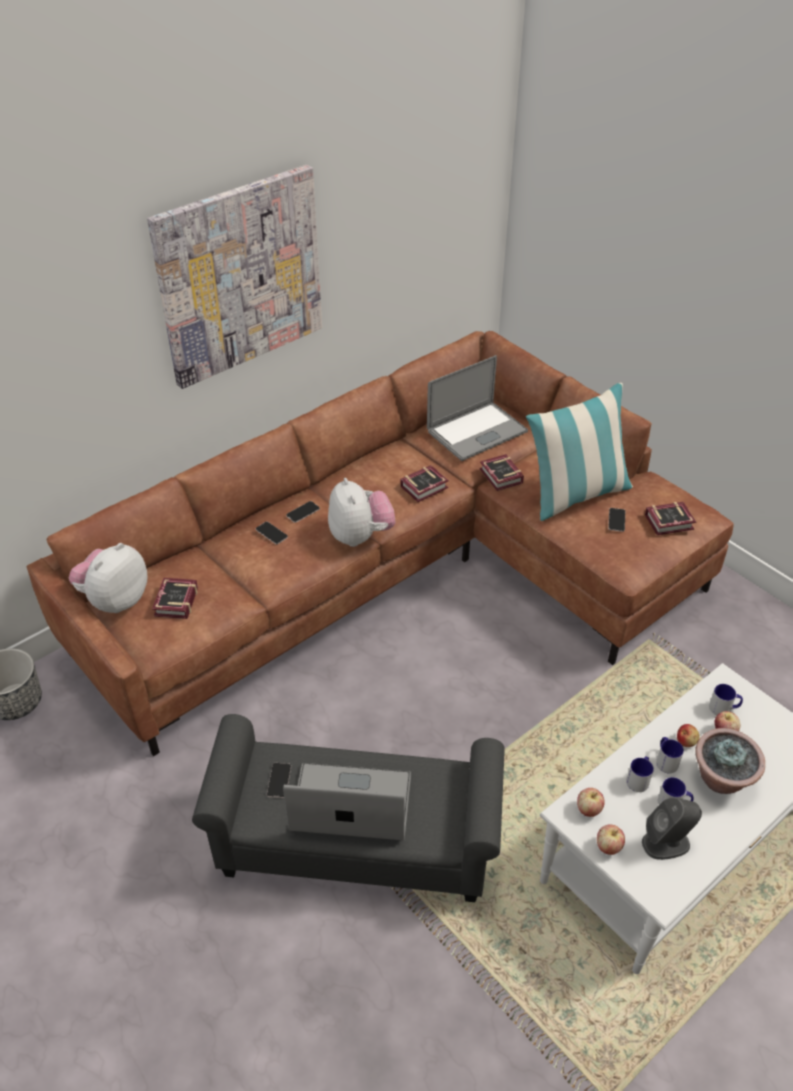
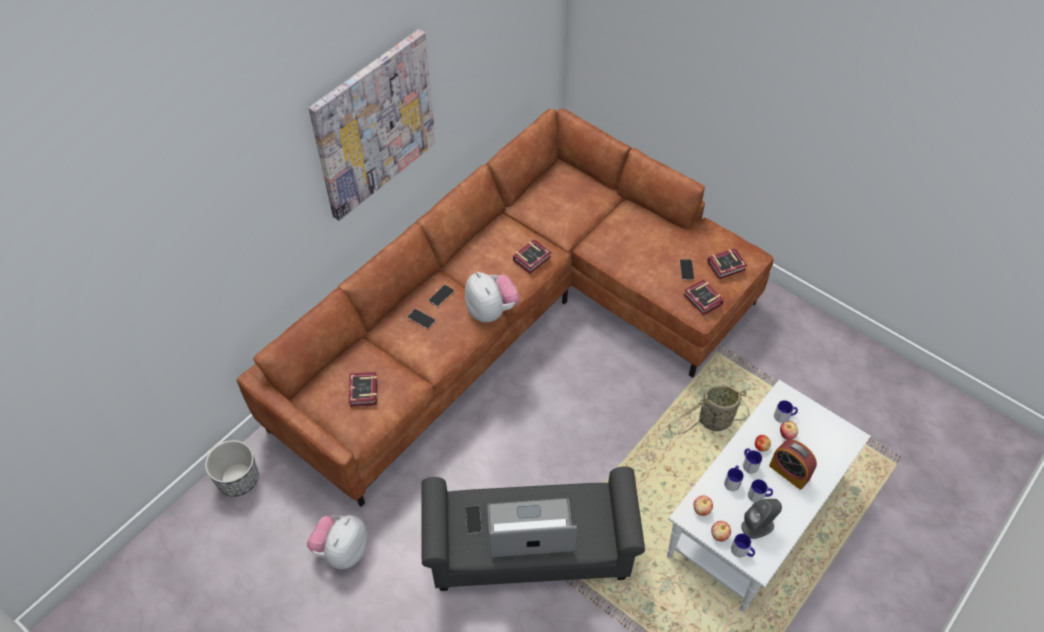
camera: 10 degrees left, 10 degrees up
plush toy [68,543,147,613] -> plush toy moved to [307,515,367,569]
laptop [427,355,528,461] -> none
book [480,454,524,491] -> book moved to [684,279,724,316]
pillow [526,383,633,521] -> none
potted plant [695,728,765,794] -> alarm clock [769,439,817,490]
none -> basket [667,385,749,434]
none -> mug [731,533,755,557]

